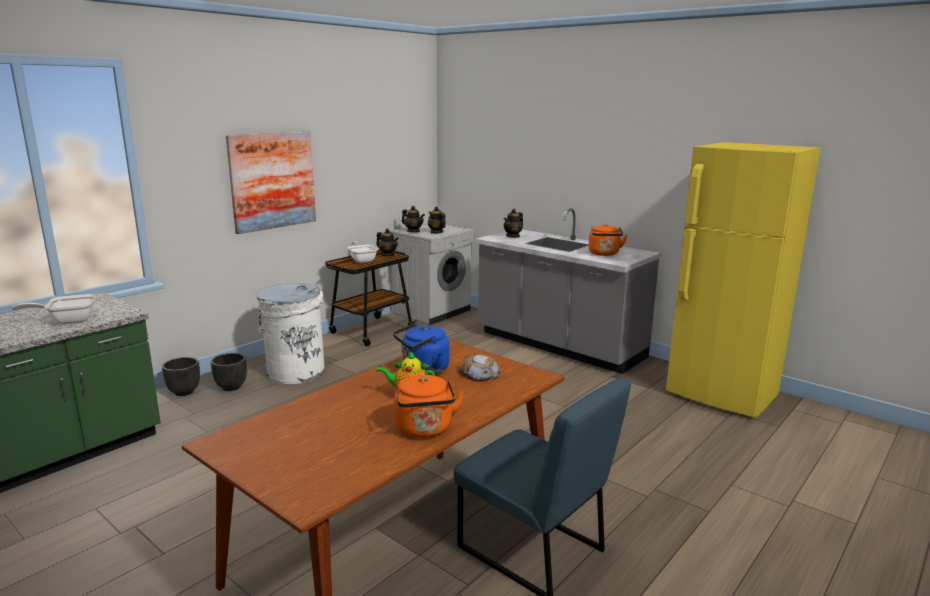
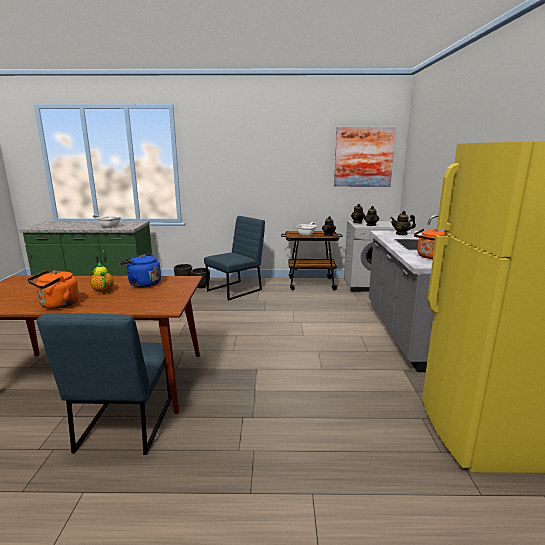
camera: 50 degrees right, 0 degrees up
picture [226,132,316,234] -> picture moved to [334,127,396,187]
white trash can [256,283,325,384] -> blue chair [204,216,265,301]
bread [459,353,501,382] -> none

